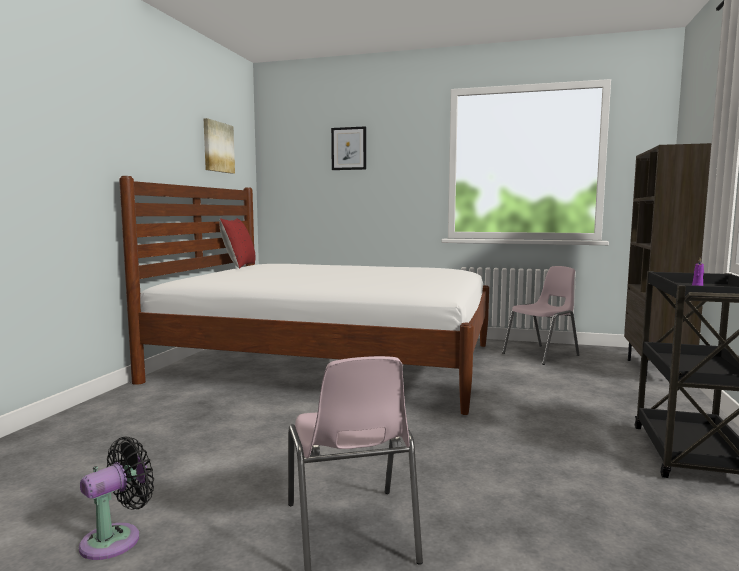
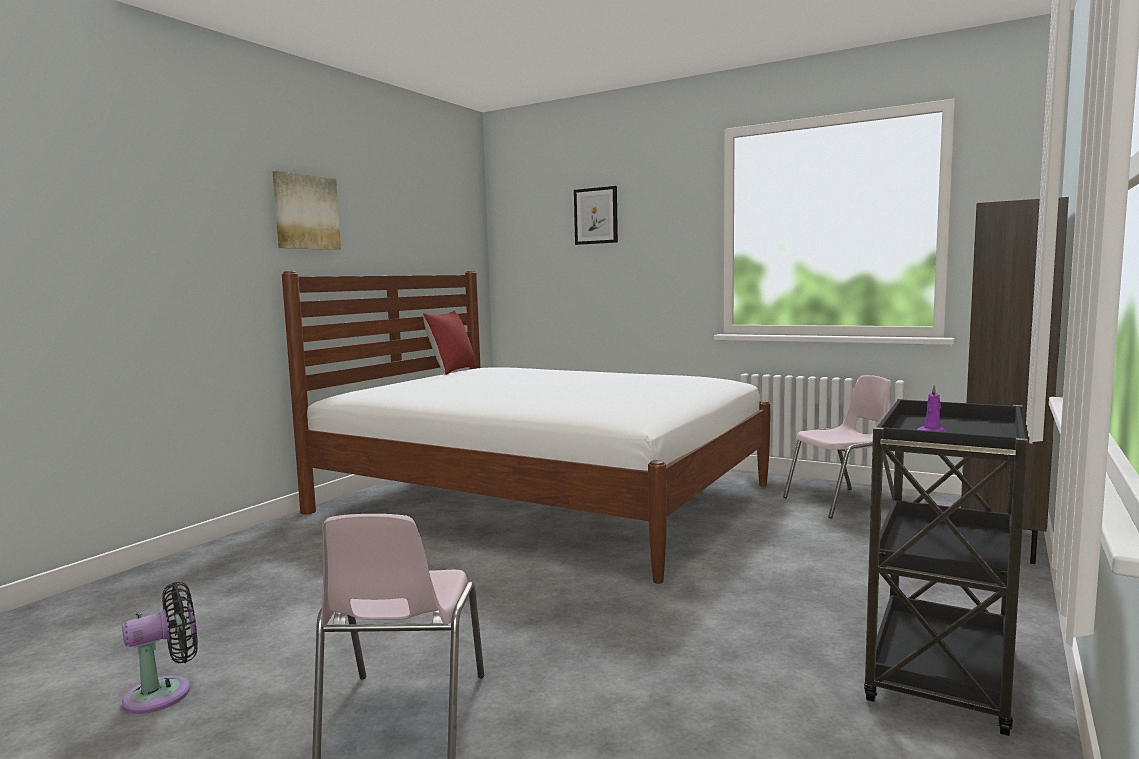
camera: 15 degrees right, 0 degrees up
picture [204,118,235,174] -> picture moved to [272,171,341,250]

